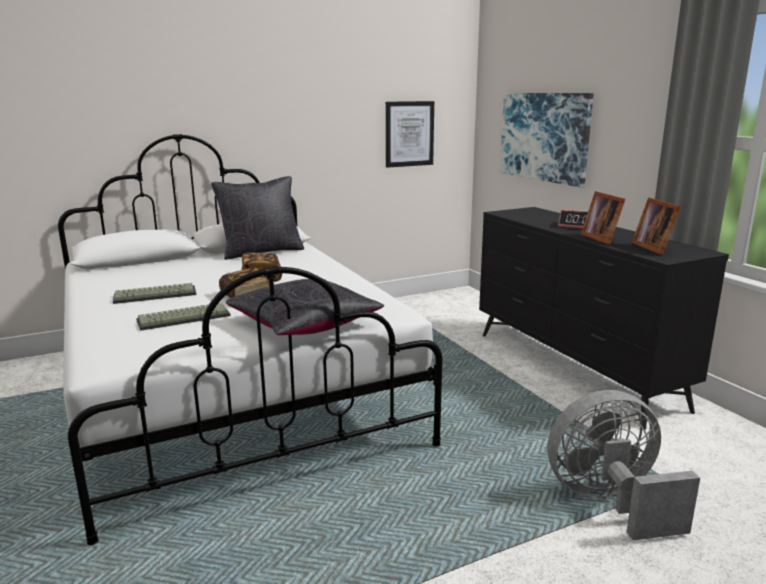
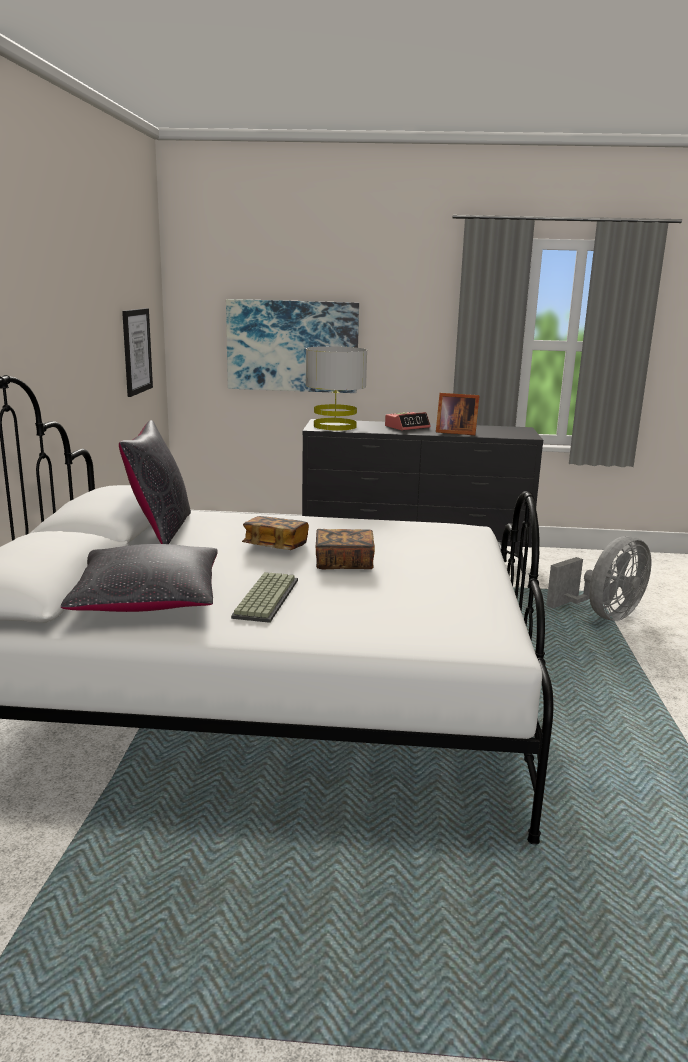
camera: 60 degrees left, 0 degrees up
keyboard [136,303,231,331] -> none
black pillow [226,279,384,335] -> black pillow moved to [61,544,218,612]
grey fan [547,390,700,540] -> grey fan turned 150 degrees counterclockwise [546,536,651,621]
picture frame [632,197,681,255] -> none
none -> grey table lamp [306,346,367,431]

